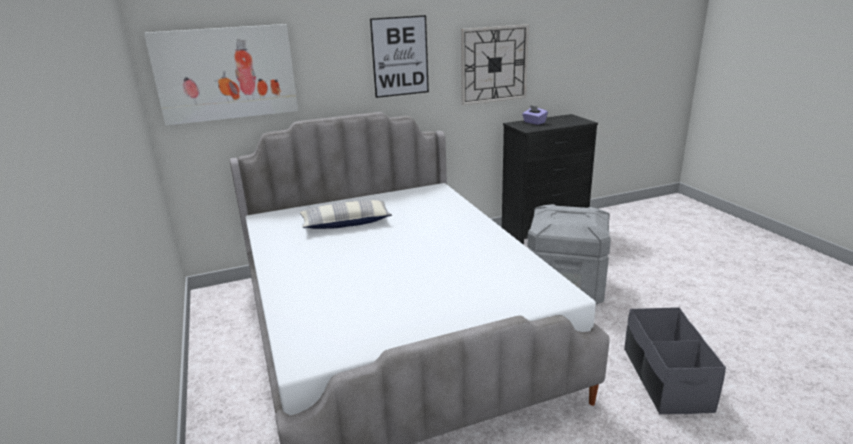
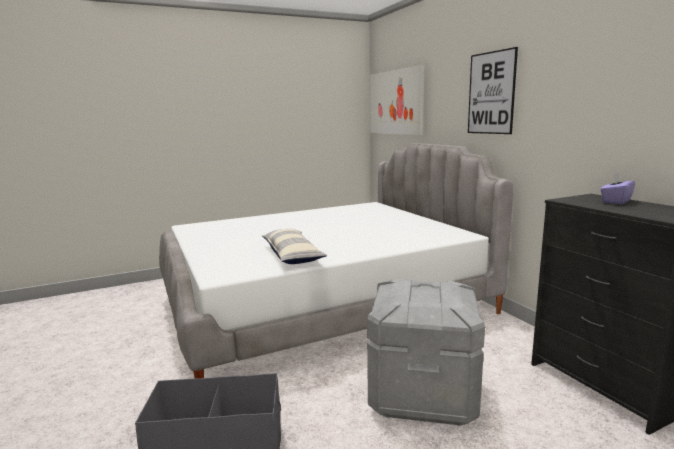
camera: 85 degrees right, 10 degrees down
pillow [300,200,392,229] -> pillow moved to [262,229,327,264]
wall clock [461,24,529,105] -> none

